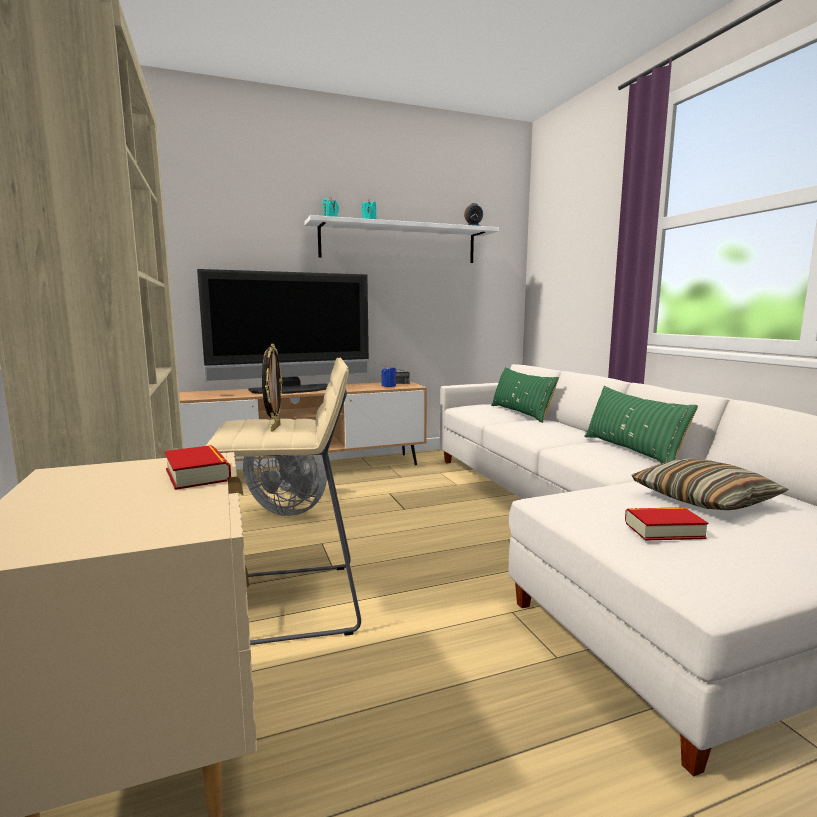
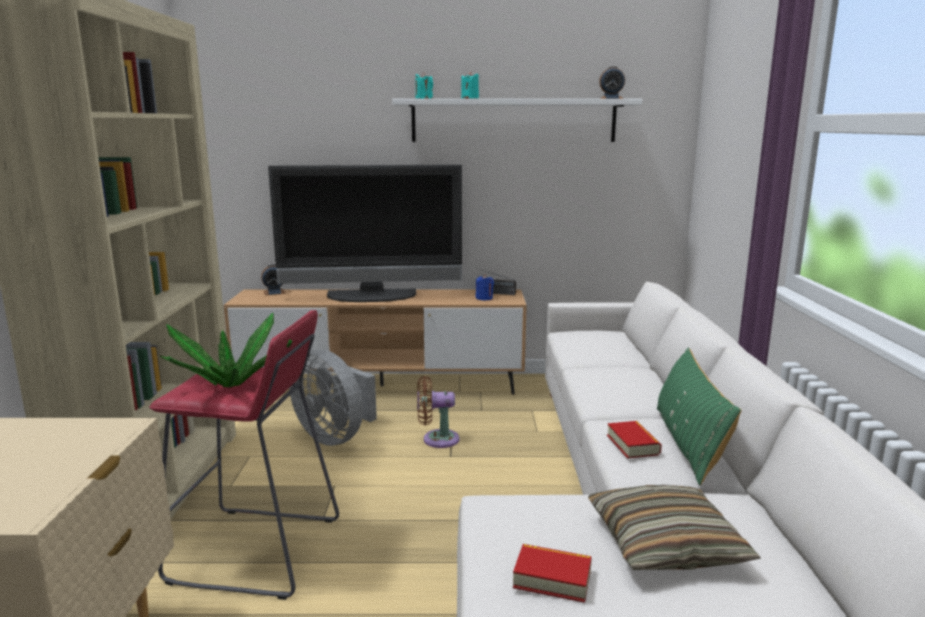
camera: 20 degrees right, 5 degrees up
book [164,445,231,490] -> book moved to [607,421,662,459]
beige stool [206,358,361,645] -> red stool [149,310,339,600]
picture frame [262,344,282,432] -> potted plant [159,313,292,387]
green pillow [491,367,559,423] -> none
none -> alarm clock [261,265,285,295]
none -> brown fan [417,376,459,448]

